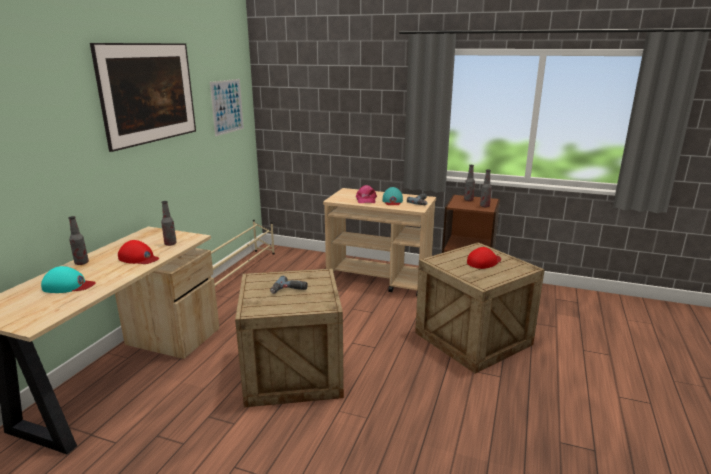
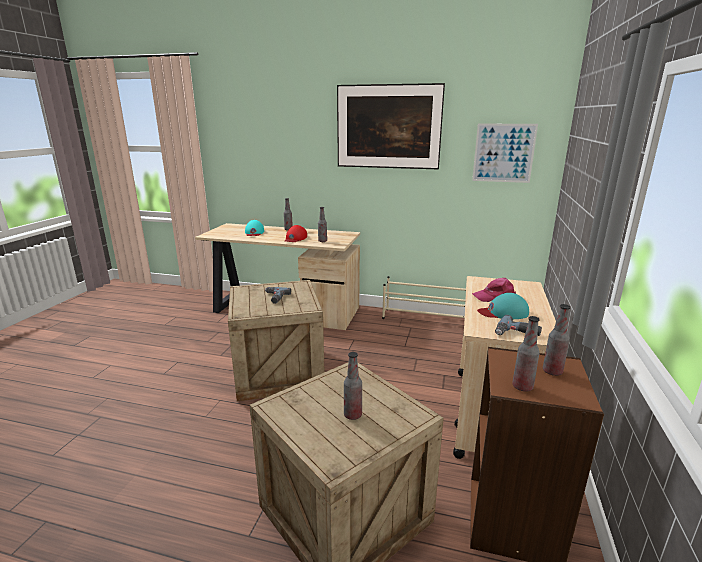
camera: 85 degrees right, 0 degrees up
red cap [467,247,501,269] -> bottle [344,352,362,420]

